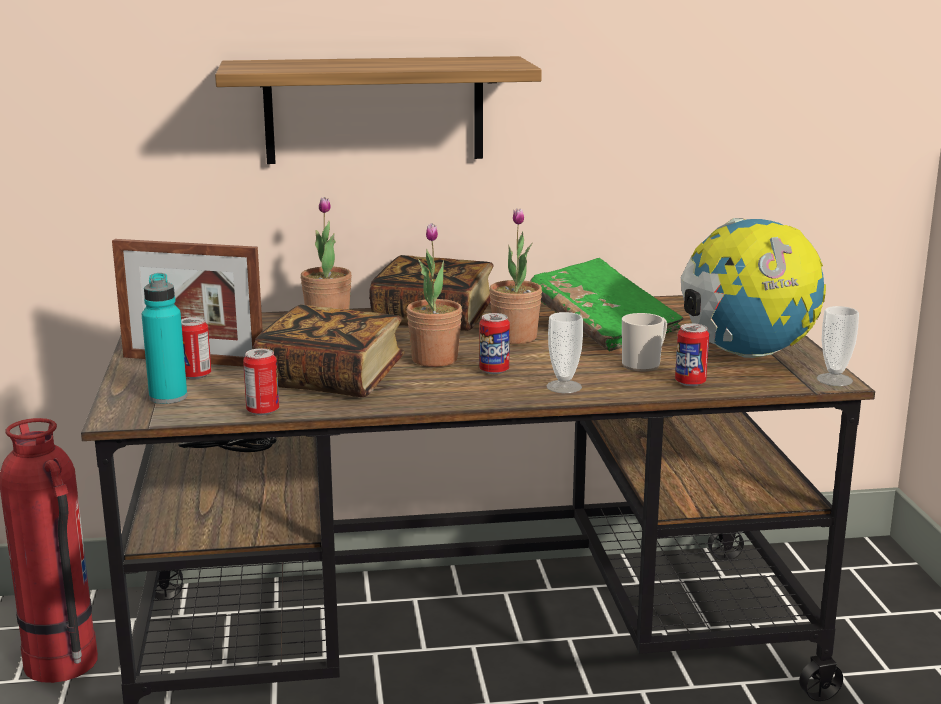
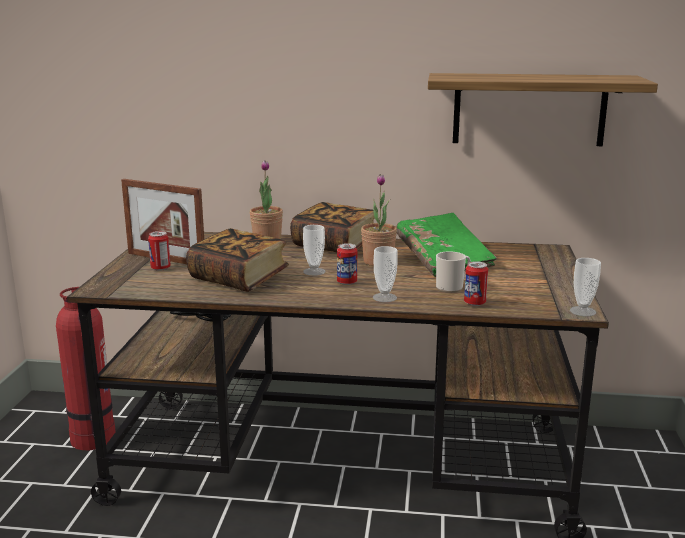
camera: 15 degrees right, 0 degrees up
turquoise bottle [142,273,187,404] -> none
shelf [215,56,542,164] -> shelf moved to [428,73,658,146]
can [243,348,279,415] -> none
potted plant [406,223,462,367] -> cup [303,225,325,276]
globe [681,218,826,358] -> none

